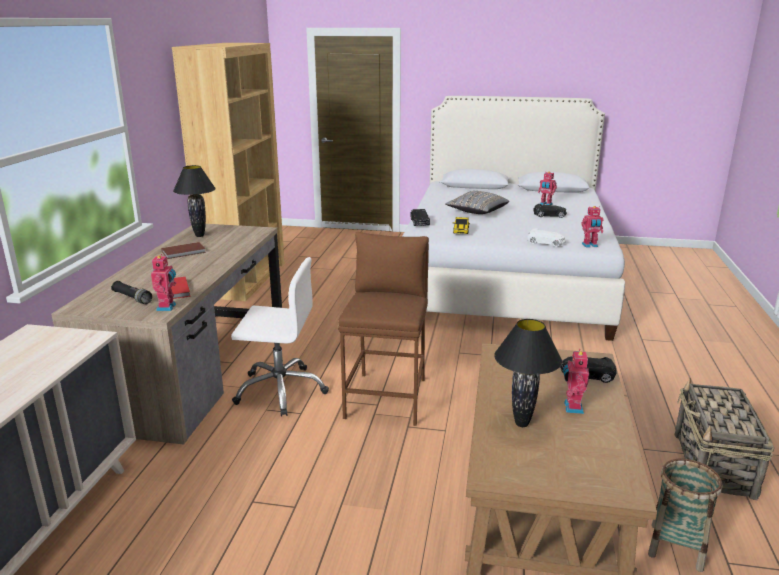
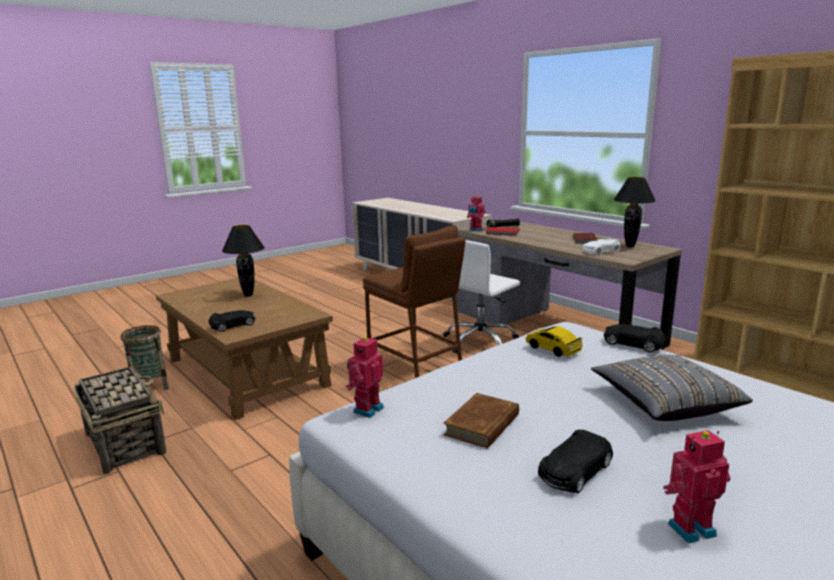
camera: 130 degrees right, 5 degrees down
white toy car [527,228,566,247] -> white toy car moved to [583,237,621,255]
toy robot [563,349,589,414] -> none
none -> brown book [443,393,519,449]

